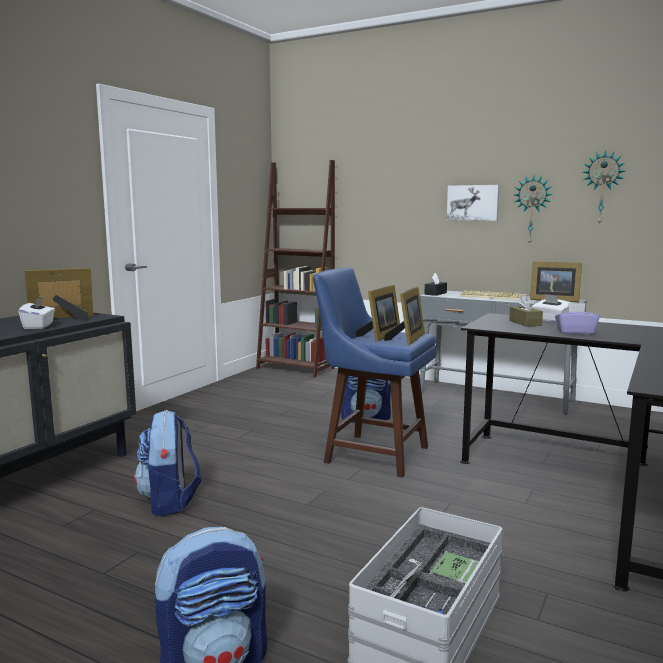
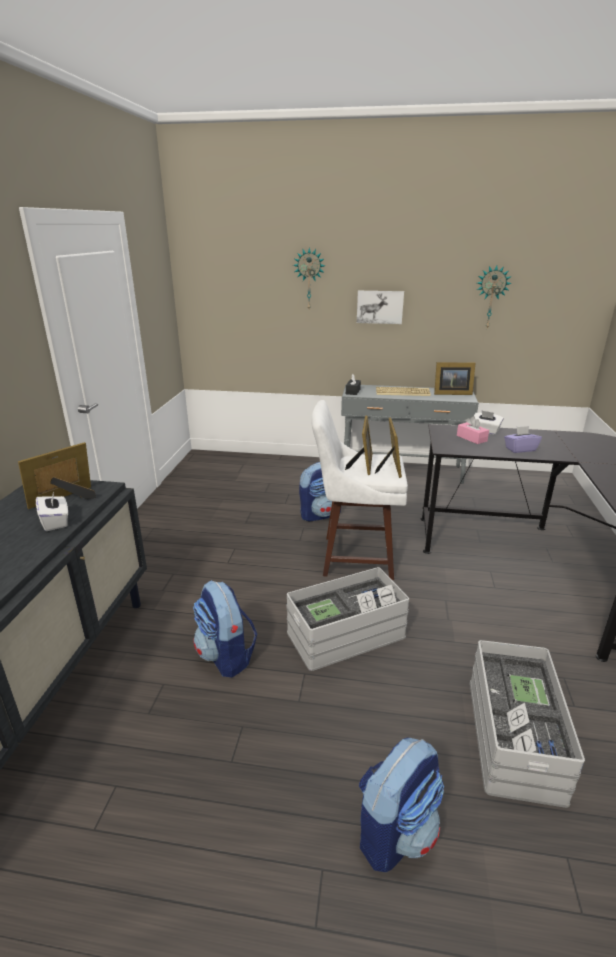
camera: 20 degrees left, 15 degrees up
brown bookcase [256,160,335,378] -> none
blue stool [313,267,437,477] -> white stool [311,400,408,580]
brown tissue box [509,295,543,327] -> pink tissue box [457,416,489,444]
wall clock [514,176,553,245] -> wall clock moved to [293,247,325,309]
none -> grey storage box [287,567,409,671]

